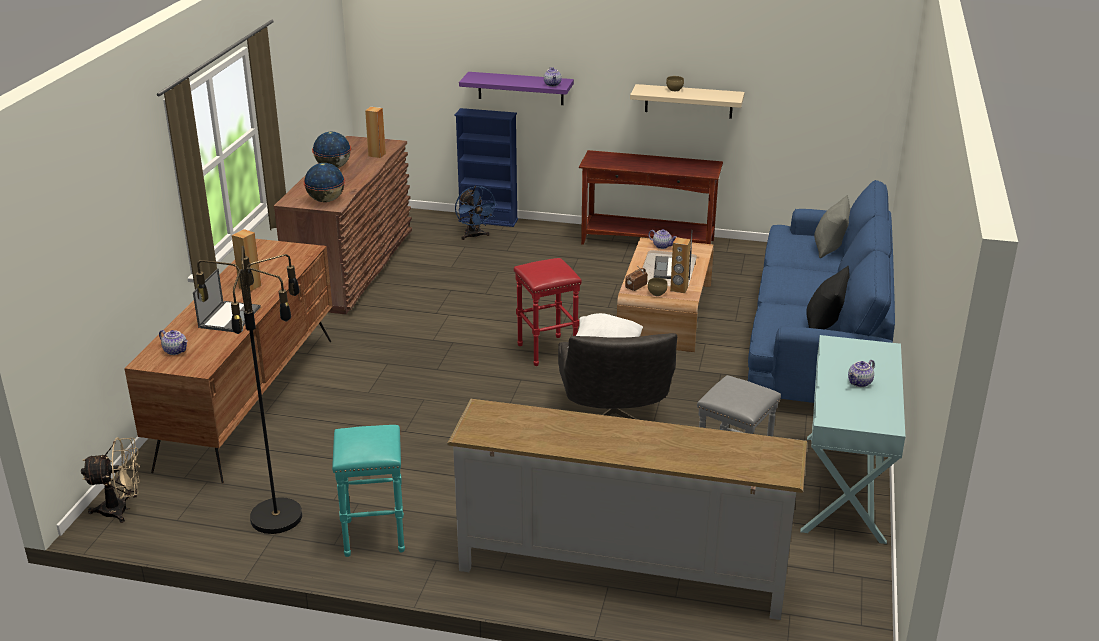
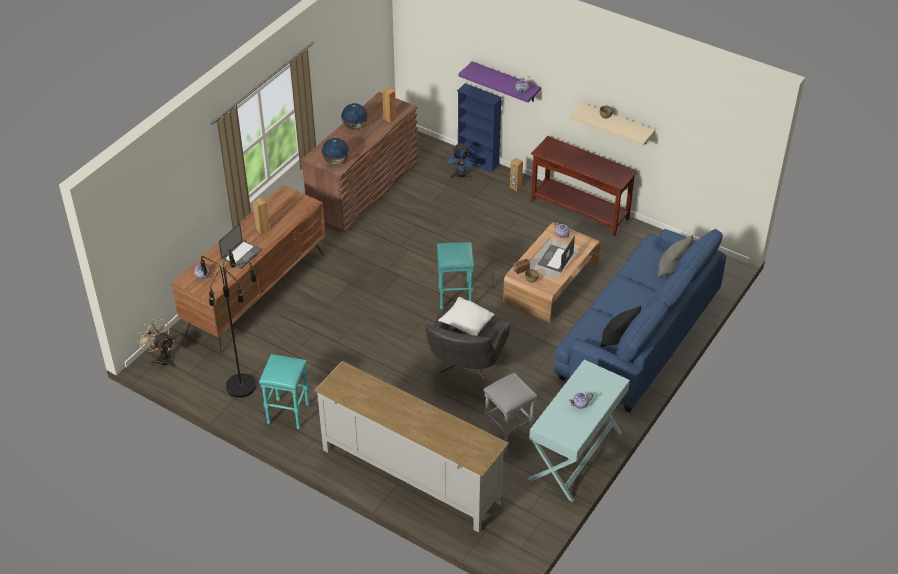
camera: 20 degrees right, 15 degrees up
beige fan [81,437,140,523] -> beige fan turned 150 degrees counterclockwise [137,318,175,368]
red stool [514,258,582,366] -> turquoise stool [437,242,474,309]
brown speaker [670,237,691,293] -> brown speaker moved to [510,158,523,191]

